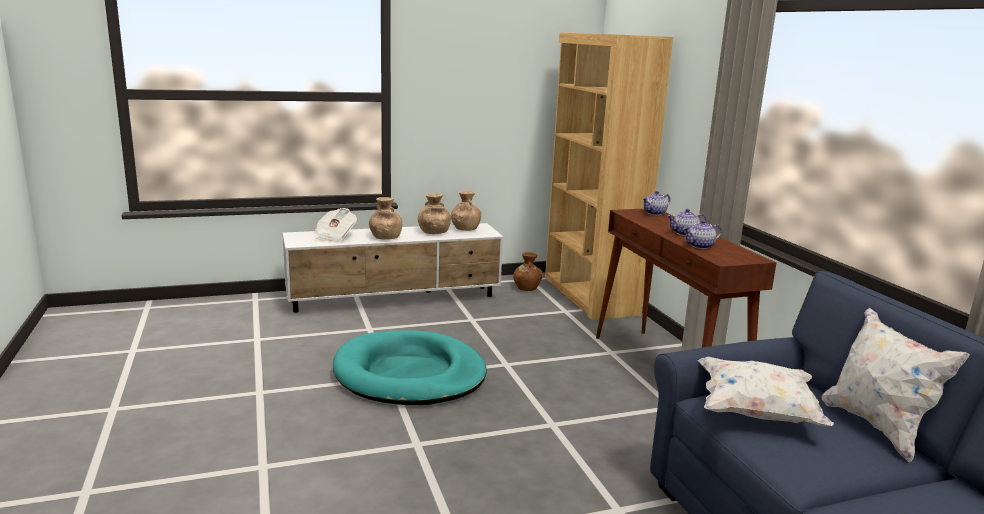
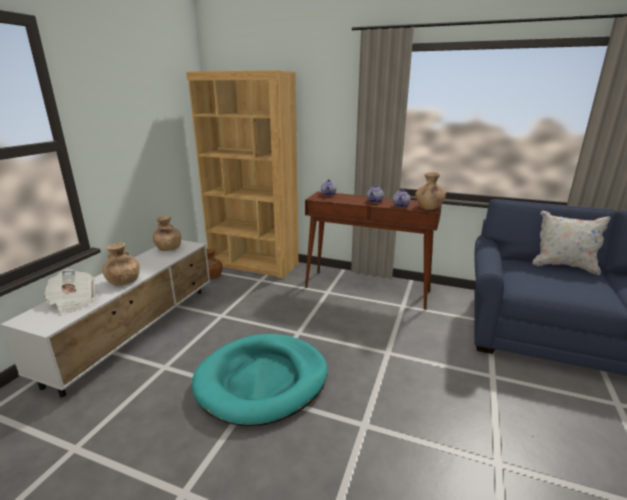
camera: 50 degrees left, 5 degrees up
brown vase [418,193,451,234] -> brown vase moved to [415,172,446,210]
white pillow [698,357,834,427] -> none

